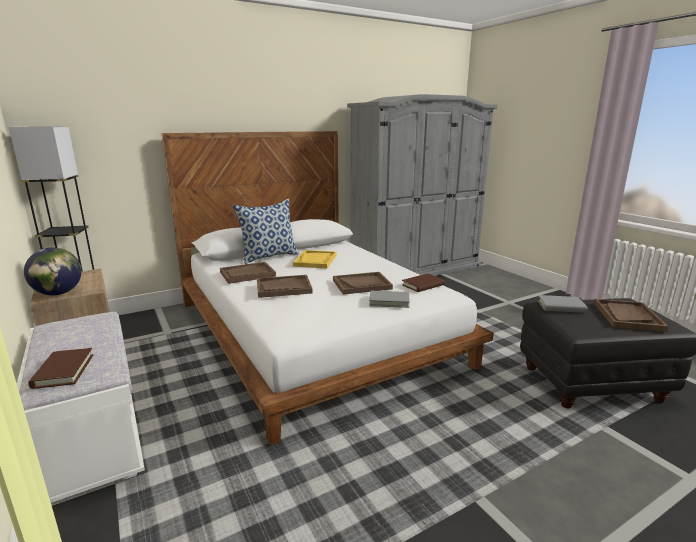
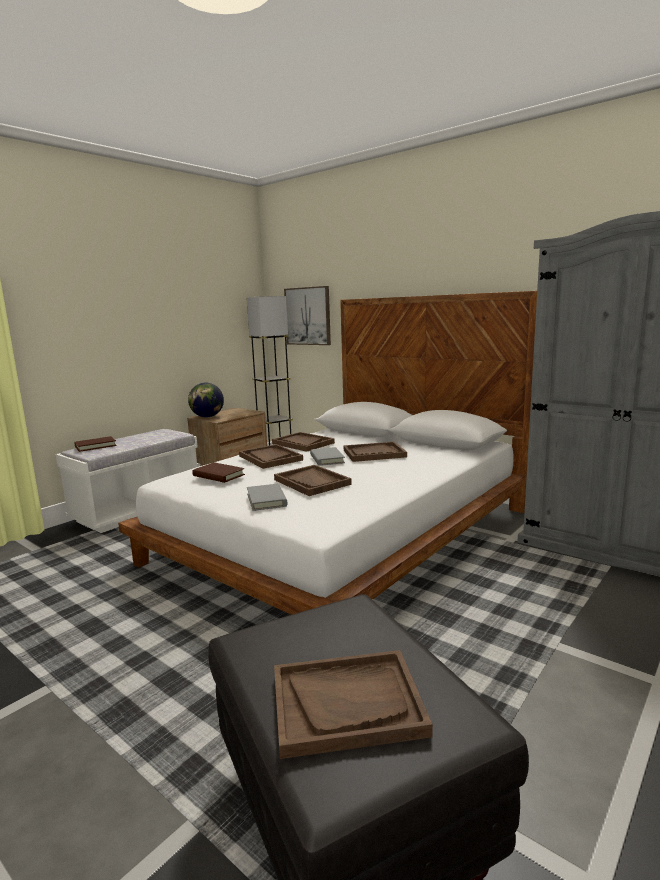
camera: 70 degrees right, 5 degrees down
pillow [233,199,299,264] -> none
yellow tray [293,250,336,269] -> brown tray [344,442,407,462]
brown book [402,273,445,292] -> brown book moved to [192,462,245,483]
grey book [538,295,588,313] -> grey book moved to [310,447,345,466]
none -> picture [284,286,331,345]

